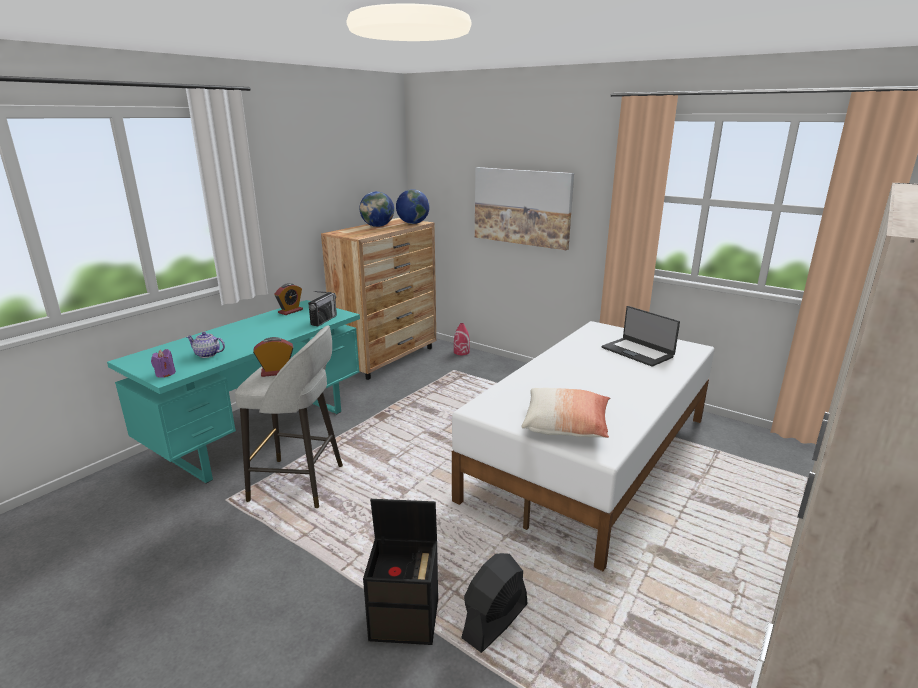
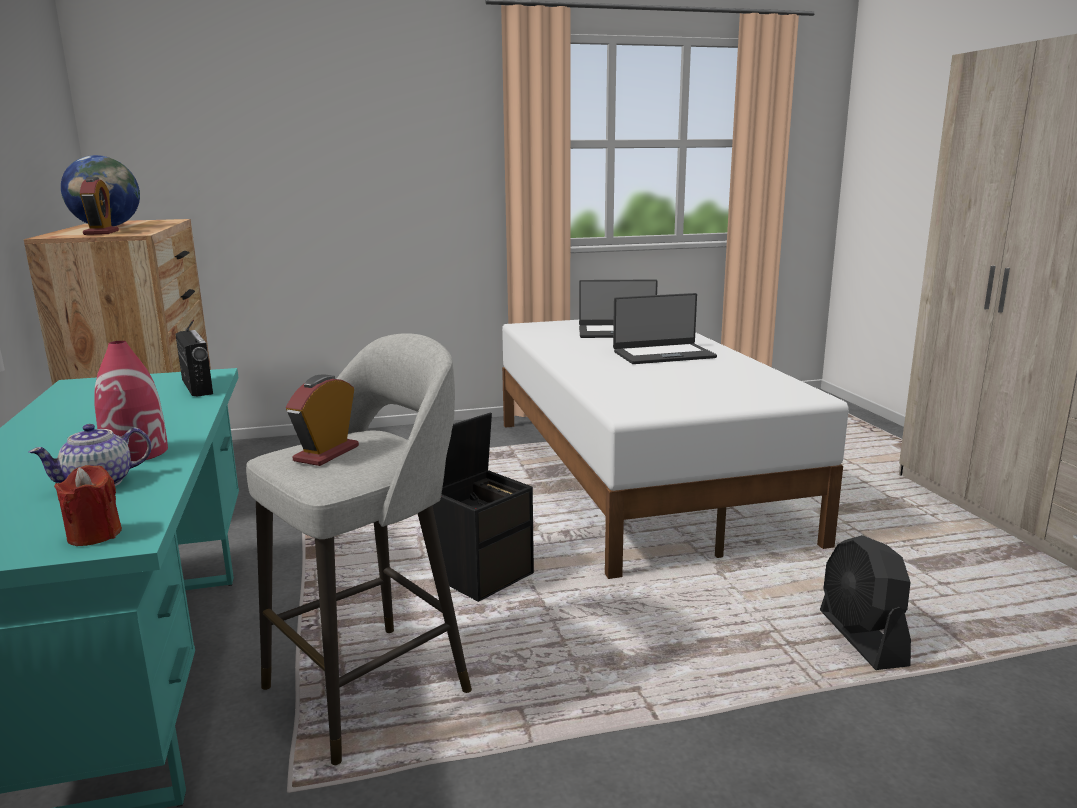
camera: 50 degrees left, 5 degrees down
purple candle [151,349,176,378] -> red candle [54,465,122,546]
alarm clock [274,283,303,315] -> alarm clock moved to [80,177,119,235]
black storage box [363,499,438,645] -> black storage box moved to [432,412,534,602]
globe [396,189,430,224] -> none
red vase [454,323,470,355] -> red vase moved to [94,341,168,461]
picture [475,167,574,250] -> none
pillow [522,388,610,438] -> none
none -> laptop [613,293,717,364]

